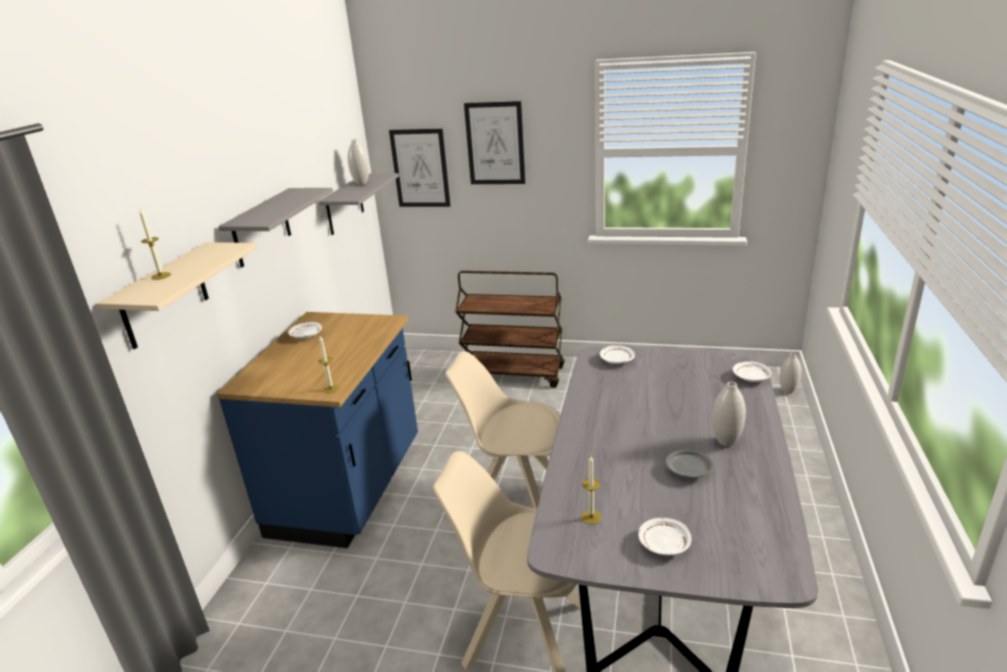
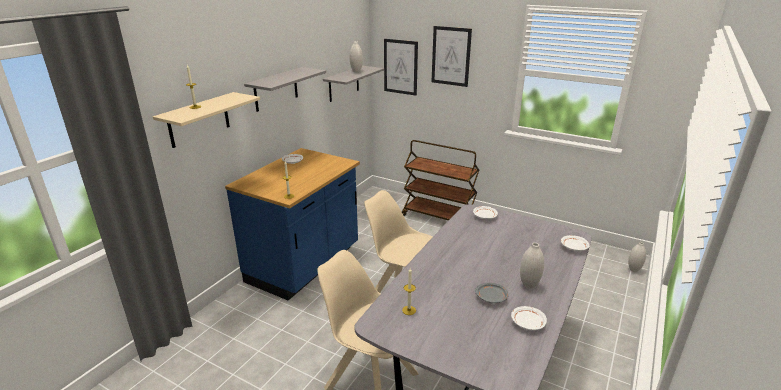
camera: 15 degrees right, 0 degrees up
white plate [638,518,691,555] -> white plate moved to [511,306,547,330]

